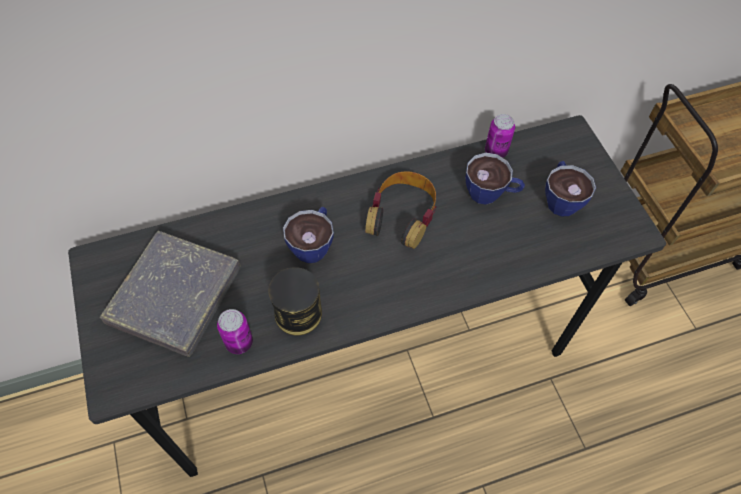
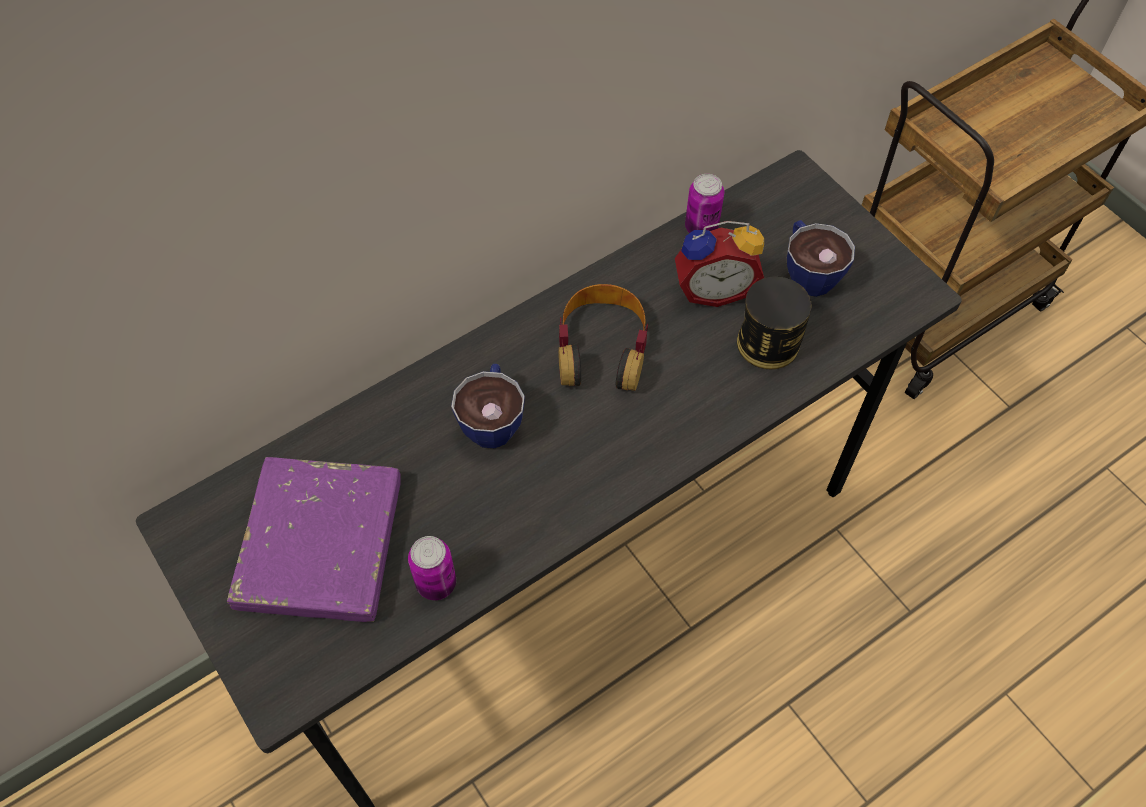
camera: 15 degrees left, 0 degrees up
grey book [100,231,241,357] -> purple book [227,457,401,622]
can [269,267,322,335] -> can moved to [737,276,811,369]
cup [466,153,525,205] -> alarm clock [675,221,764,307]

